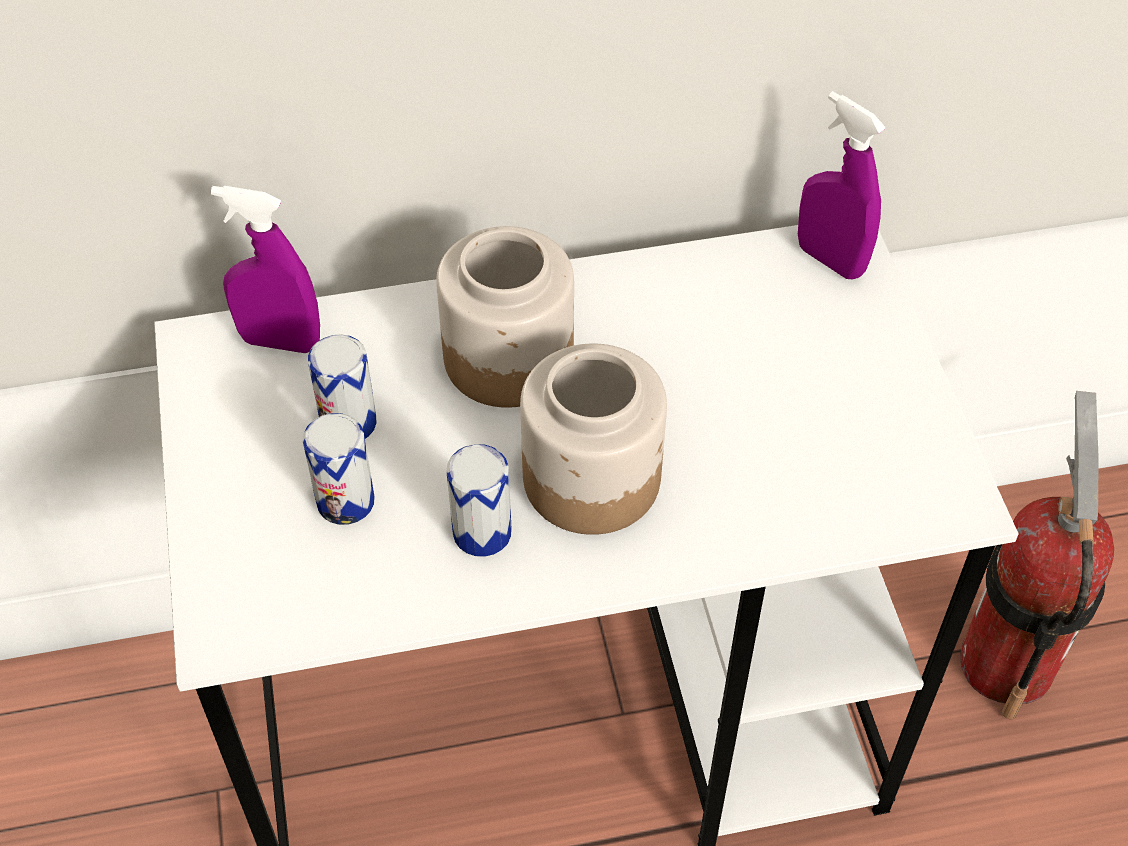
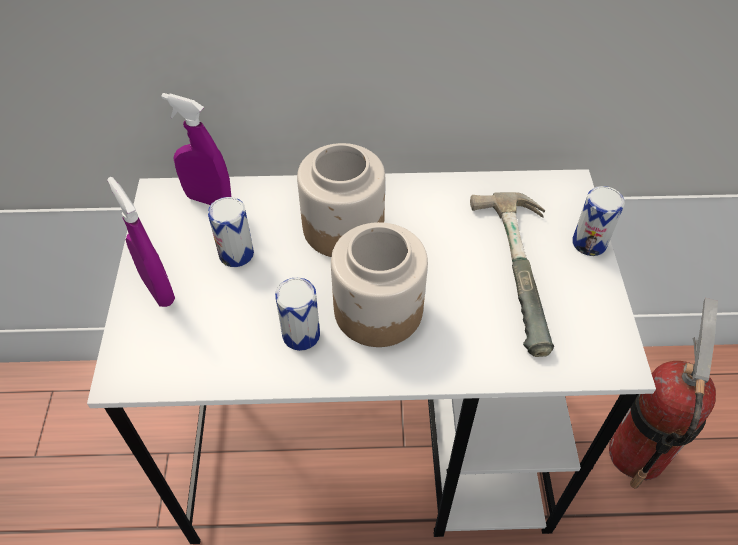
camera: 10 degrees right, 0 degrees up
can [303,413,375,525] -> can moved to [572,186,625,256]
purple spray bottle [798,91,886,279] -> purple spray bottle moved to [107,177,175,307]
none -> hammer [470,192,554,357]

